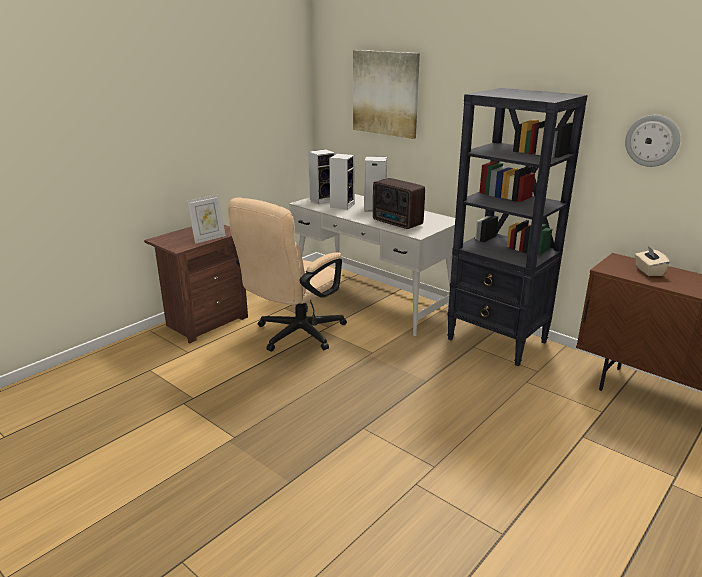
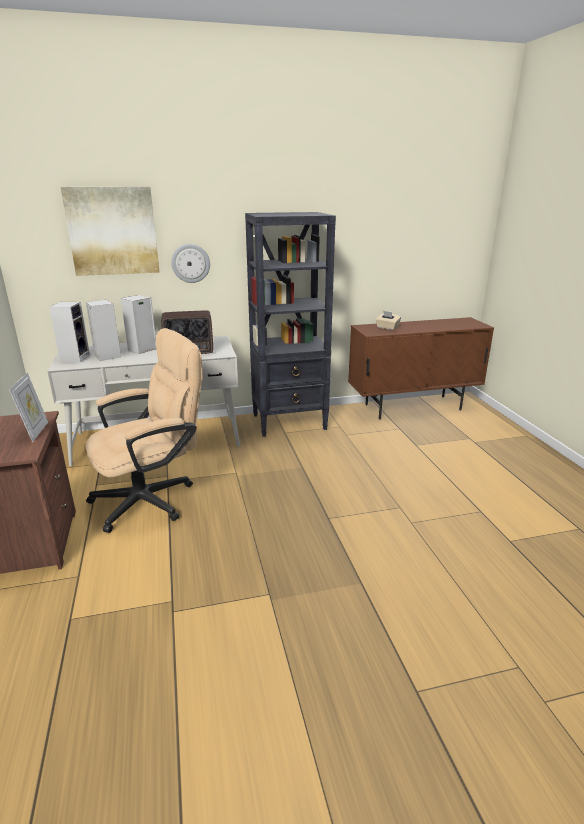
camera: 55 degrees left, 0 degrees up
beige office chair [228,197,347,352] -> beige office chair turned 105 degrees counterclockwise [86,328,203,533]
wall clock [625,115,680,167] -> wall clock moved to [171,244,210,283]

